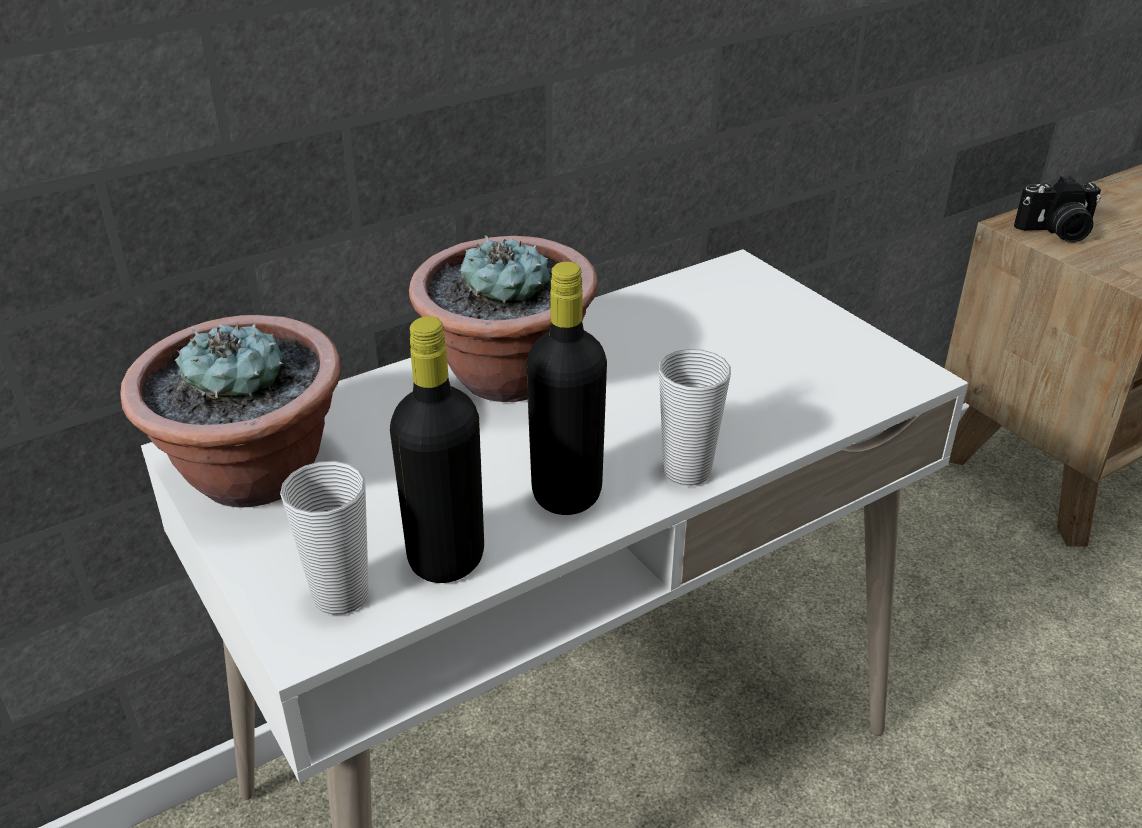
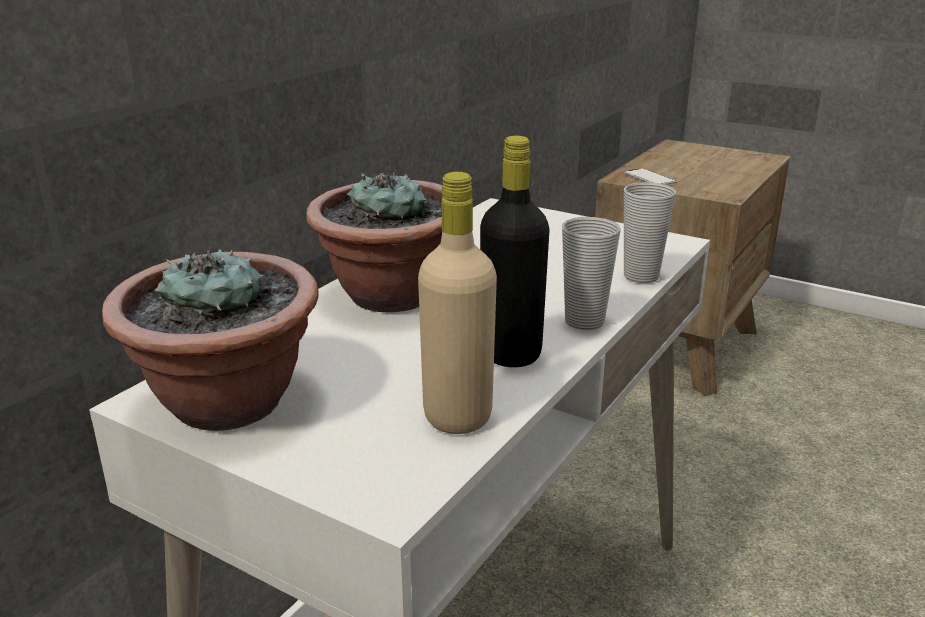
camera: 25 degrees left, 10 degrees down
cup [280,461,369,615] -> cup moved to [624,182,676,283]
black bottle [390,316,484,583] -> beige bottle [418,172,497,434]
camera [1014,176,1101,243] -> phone [624,168,677,185]

